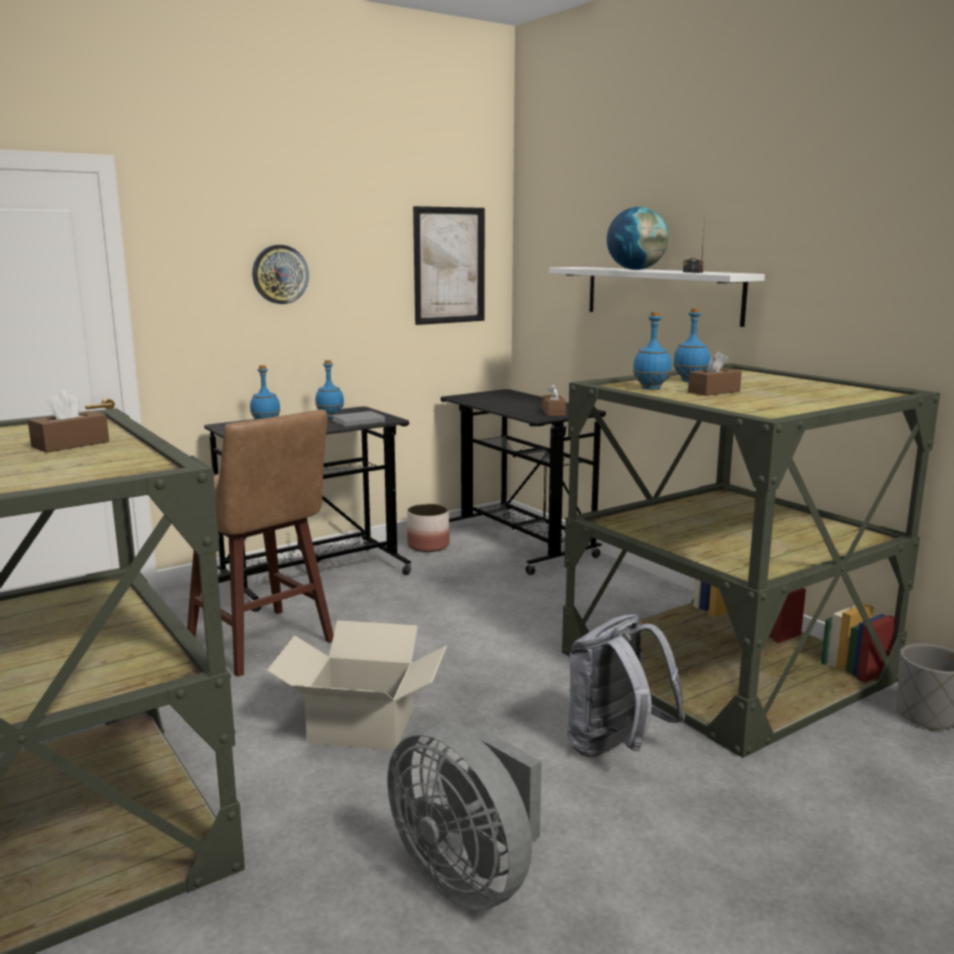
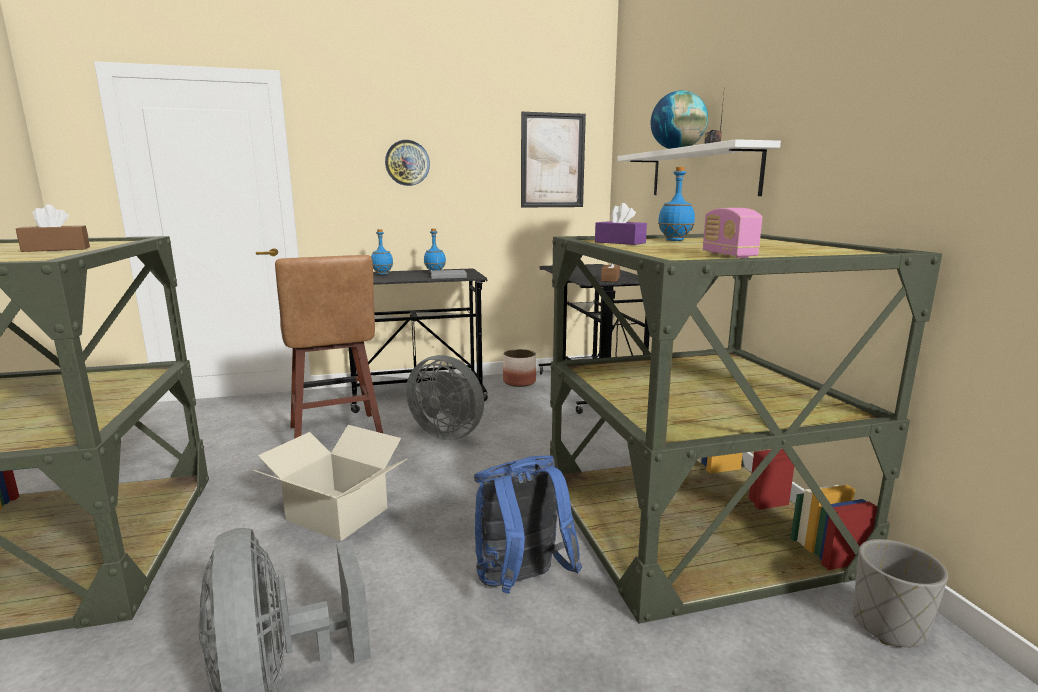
camera: 20 degrees right, 0 degrees up
grey backpack [567,614,685,757] -> blue backpack [474,455,582,594]
blue bottle [633,311,672,390] -> purple tissue box [595,203,647,245]
brown tissue box [688,351,742,396] -> none
none -> grey fan [406,355,484,440]
none -> radio [703,208,763,258]

